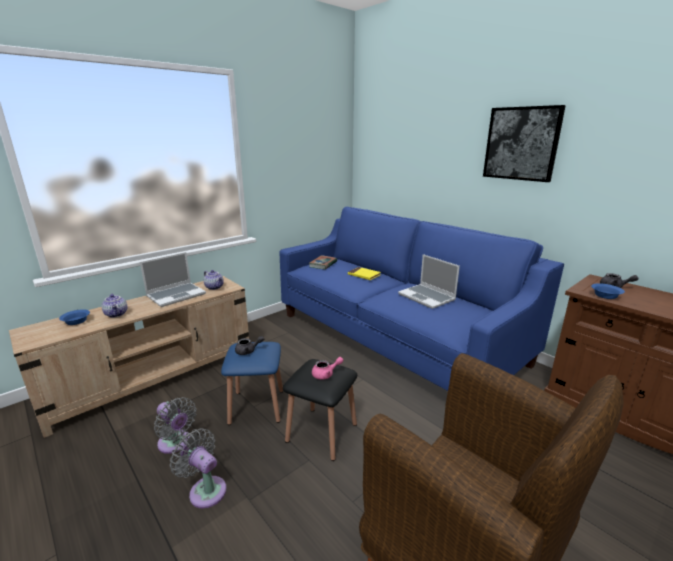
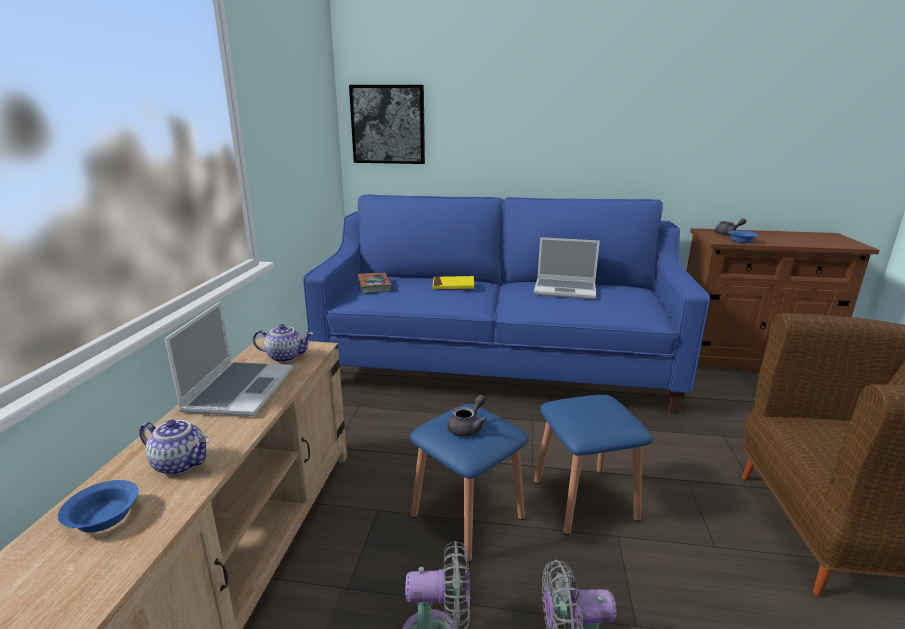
camera: 40 degrees left, 0 degrees up
black stool [283,359,357,461] -> blue stool [534,395,653,535]
pink teapot [312,357,343,380] -> none
picture [483,105,566,182] -> picture moved to [349,85,425,164]

